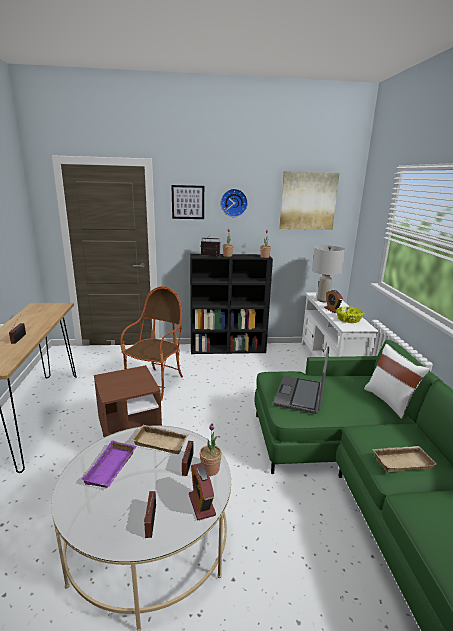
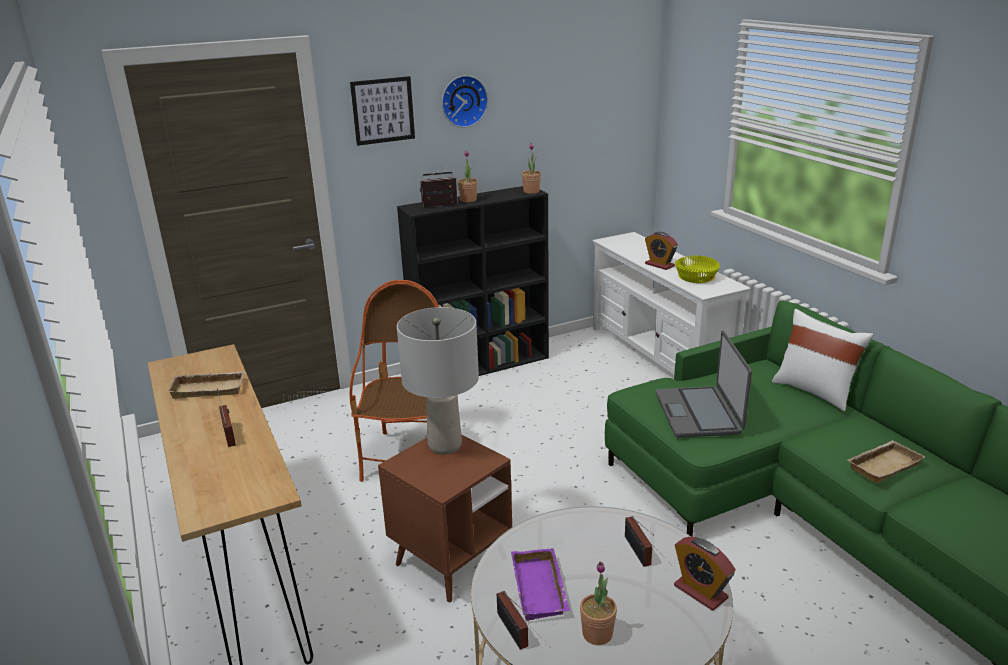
camera: 20 degrees left, 5 degrees up
beige tray [131,424,189,454] -> beige tray moved to [166,371,246,399]
radio [144,491,156,538] -> radio moved to [497,591,529,650]
potted plant [200,424,222,476] -> potted plant moved to [580,561,617,645]
picture [279,171,340,230] -> none
grey table lamp [312,245,345,302] -> grey table lamp moved to [397,307,479,455]

